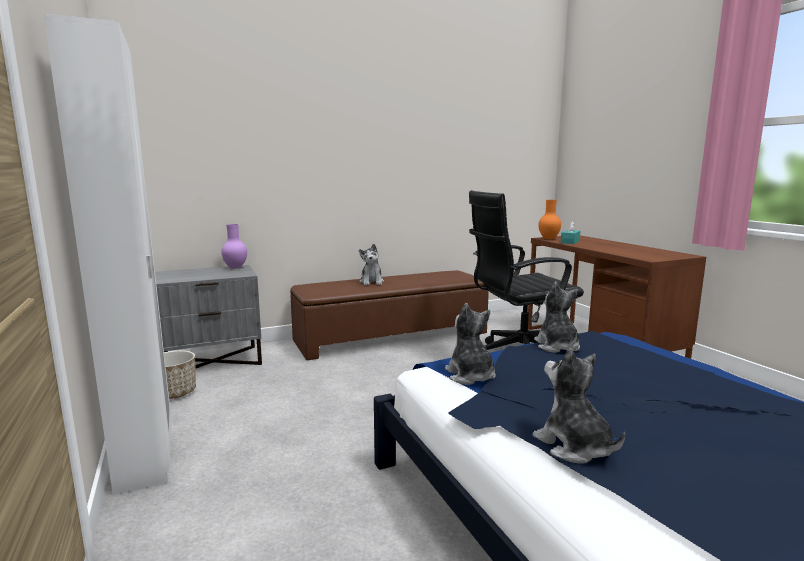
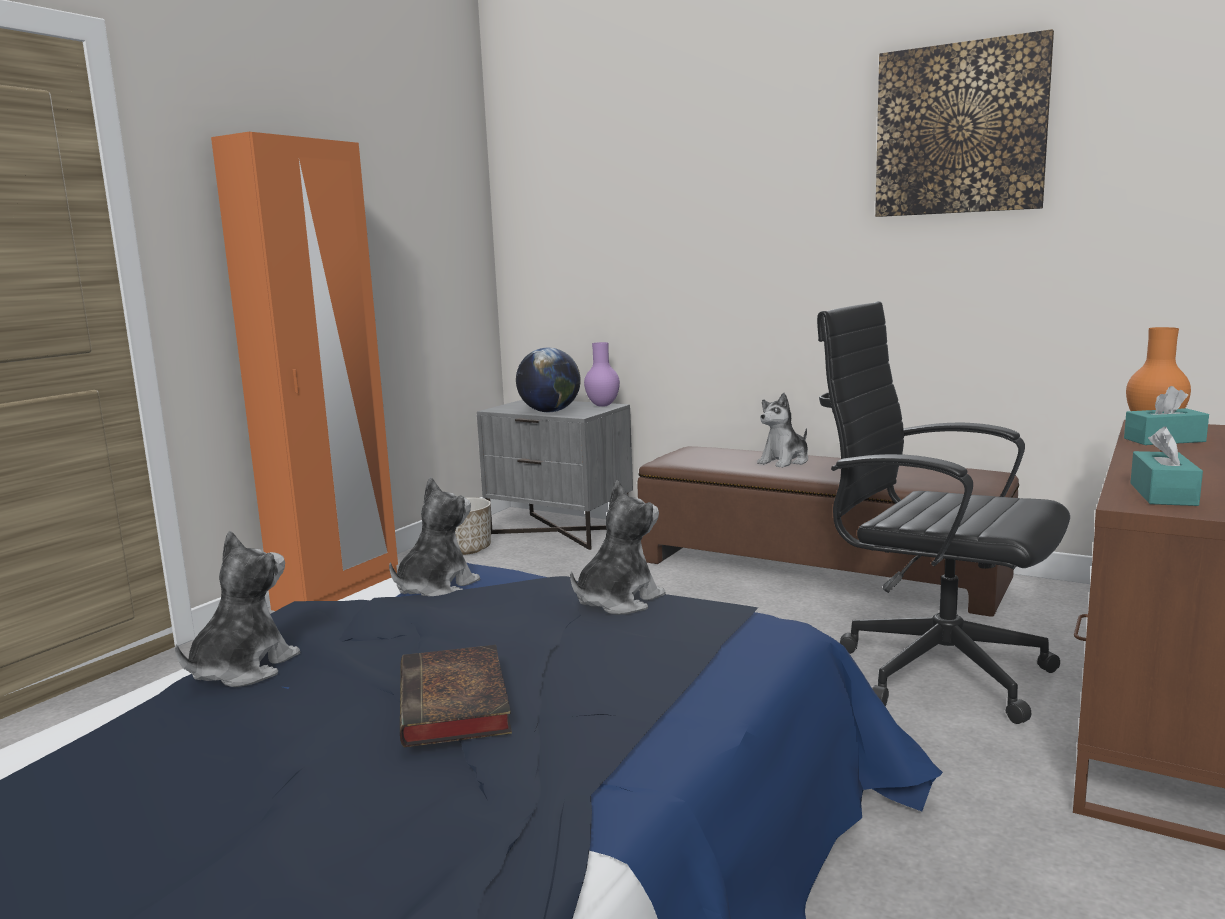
camera: 55 degrees right, 0 degrees up
white wardrobe [43,14,171,495] -> orange wardrobe [211,132,398,611]
none -> book [400,645,512,747]
none -> globe [516,348,581,412]
none -> picture [875,29,1054,217]
none -> turquoise tissue box [1130,427,1203,506]

